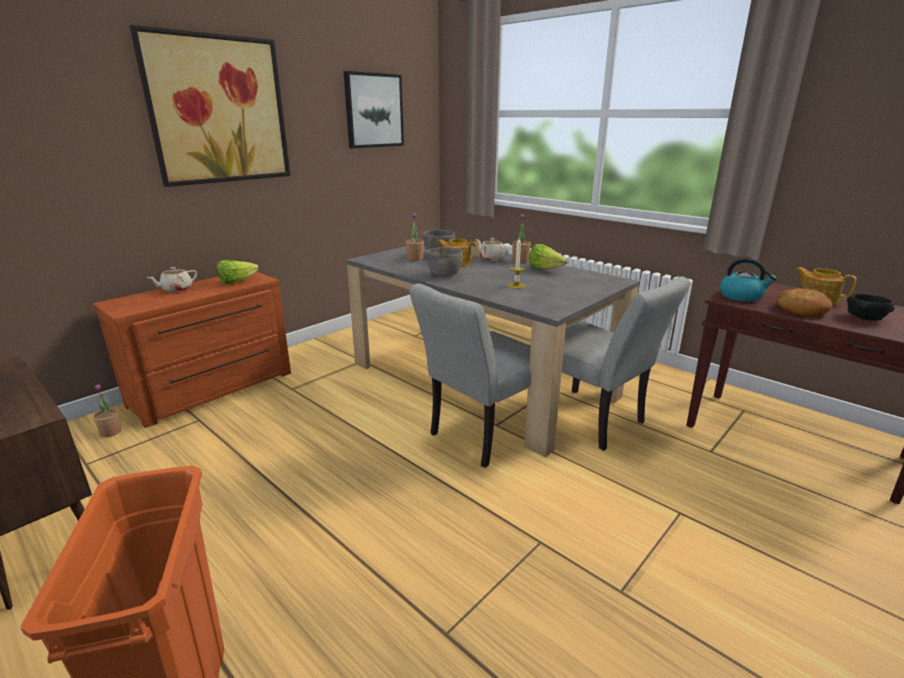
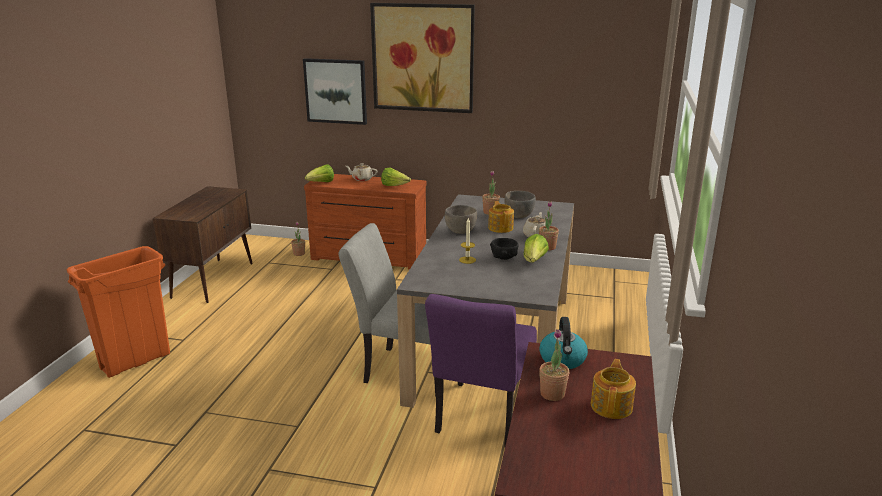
camera: 60 degrees right, 0 degrees up
picture [344,71,404,148] -> picture moved to [303,58,367,125]
grey chair [562,276,691,451] -> purple chair [425,294,537,447]
bread [776,288,832,316] -> potted plant [539,329,569,401]
black bowl [847,294,895,321] -> black bowl moved to [490,238,519,260]
none -> lettuce [305,164,334,182]

